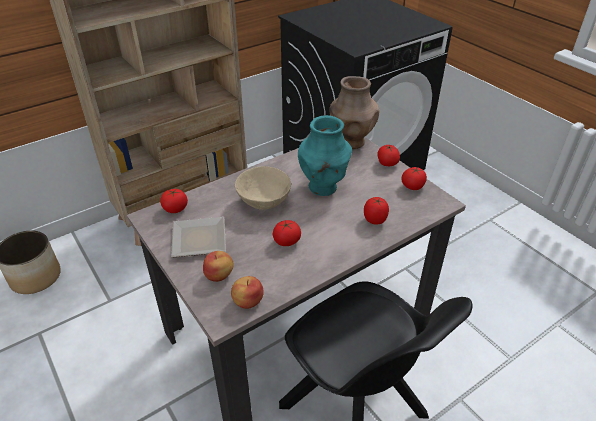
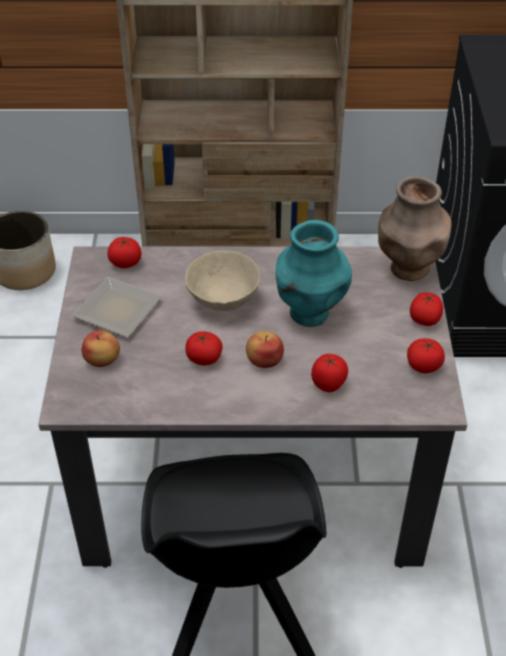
camera: 35 degrees right, 5 degrees up
apple [231,276,264,309] -> apple moved to [246,331,284,368]

